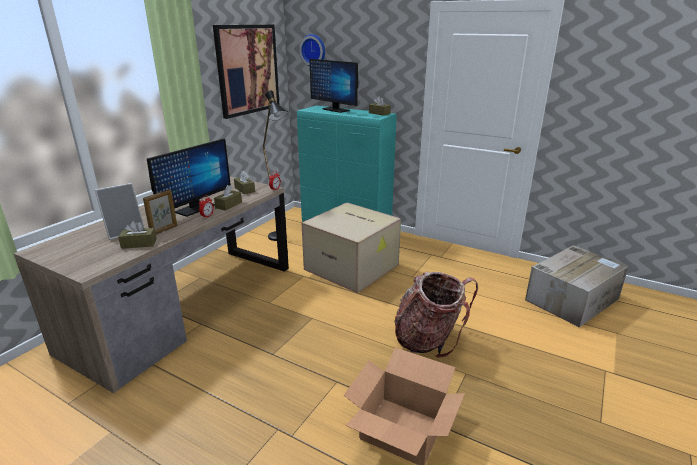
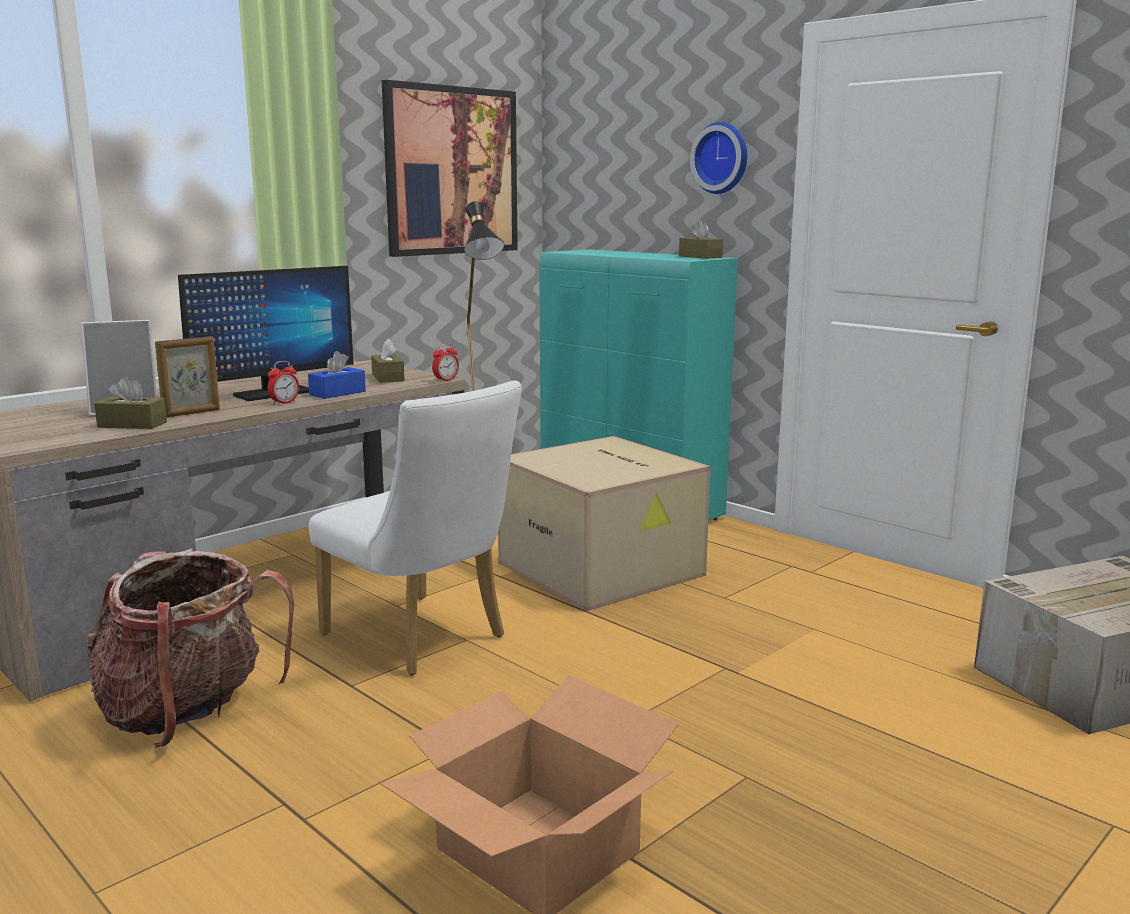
camera: 15 degrees right, 10 degrees down
brown tissue box [214,185,242,211] -> blue tissue box [308,351,366,399]
wall clock [299,34,325,67] -> wall clock moved to [690,122,747,194]
monitor [309,59,358,113] -> none
backpack [394,272,478,358] -> backpack moved to [85,549,294,748]
none -> white chair [309,381,522,676]

